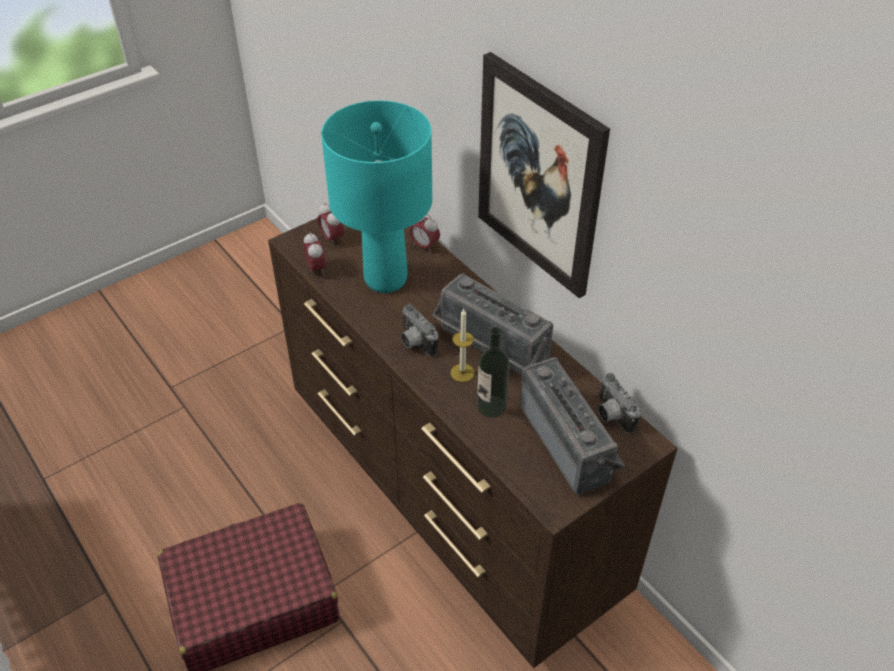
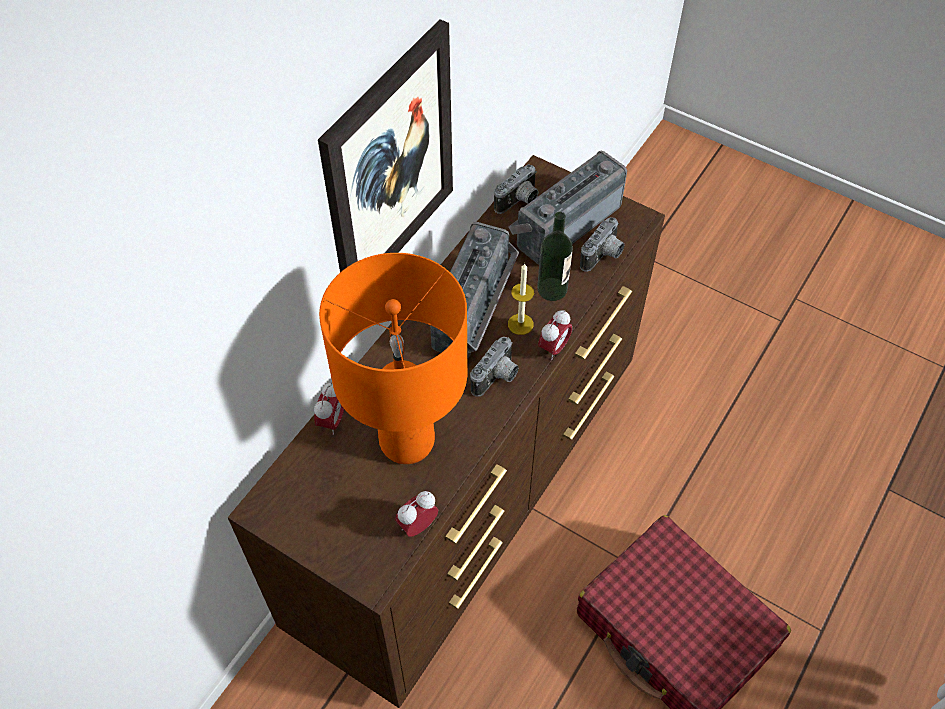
camera: 110 degrees left, 10 degrees up
alarm clock [318,203,344,246] -> alarm clock moved to [538,310,572,360]
turquoise table lamp [321,101,432,293] -> orange table lamp [319,253,467,464]
none -> camera [580,217,624,272]

